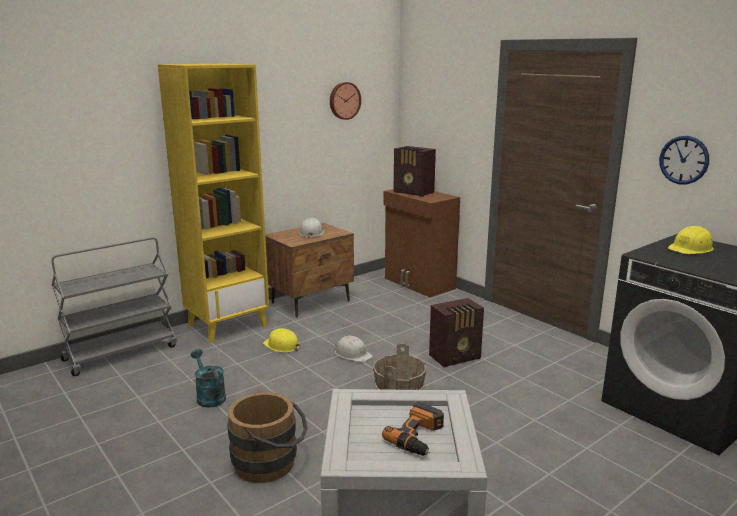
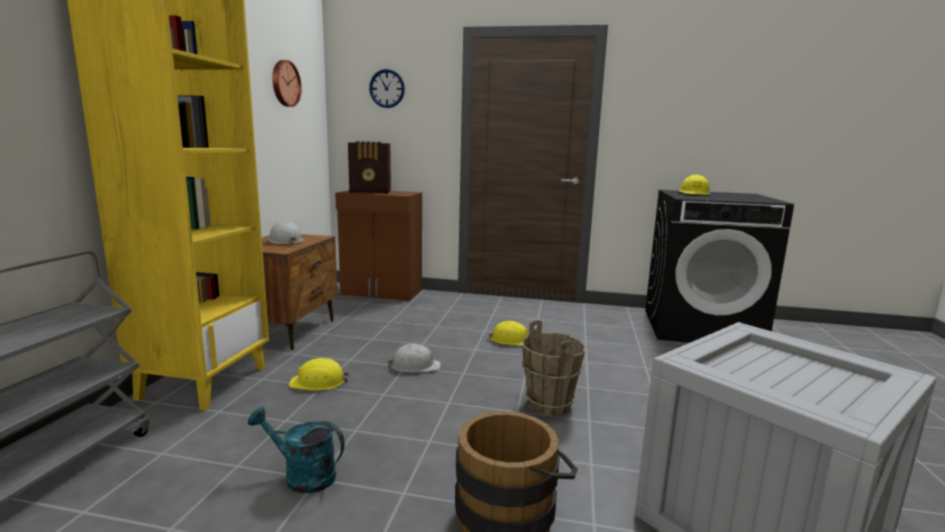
camera: 40 degrees left, 5 degrees down
power drill [382,402,444,456] -> none
radio [429,298,484,367] -> yellow hard hat [489,321,528,345]
wall clock [659,136,709,184] -> wall clock moved to [369,69,405,108]

